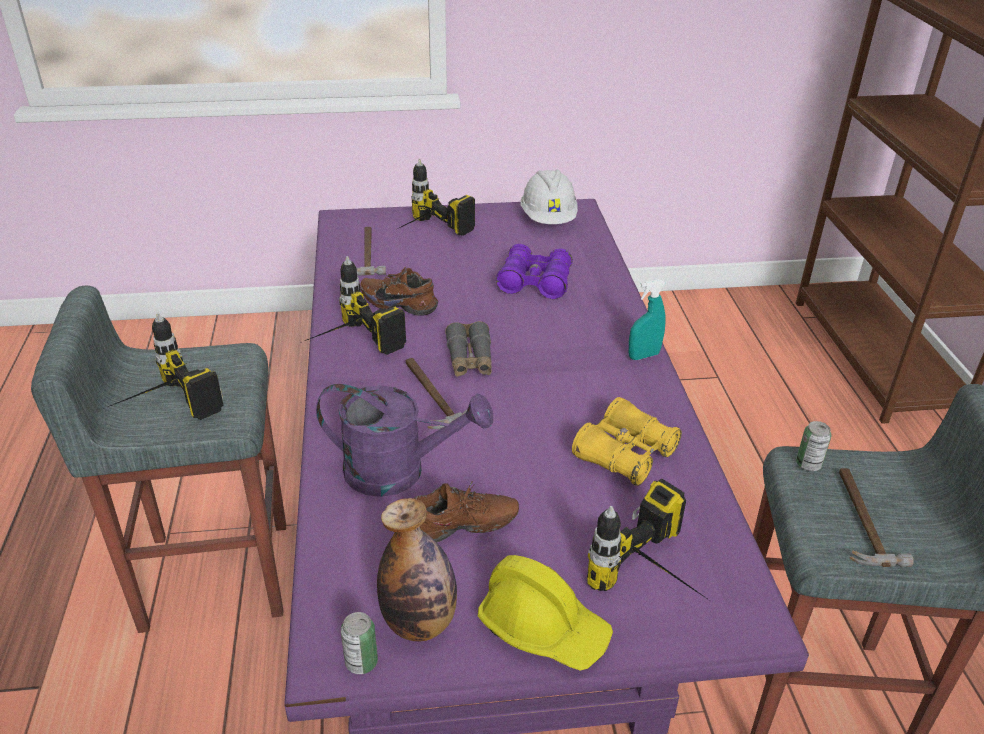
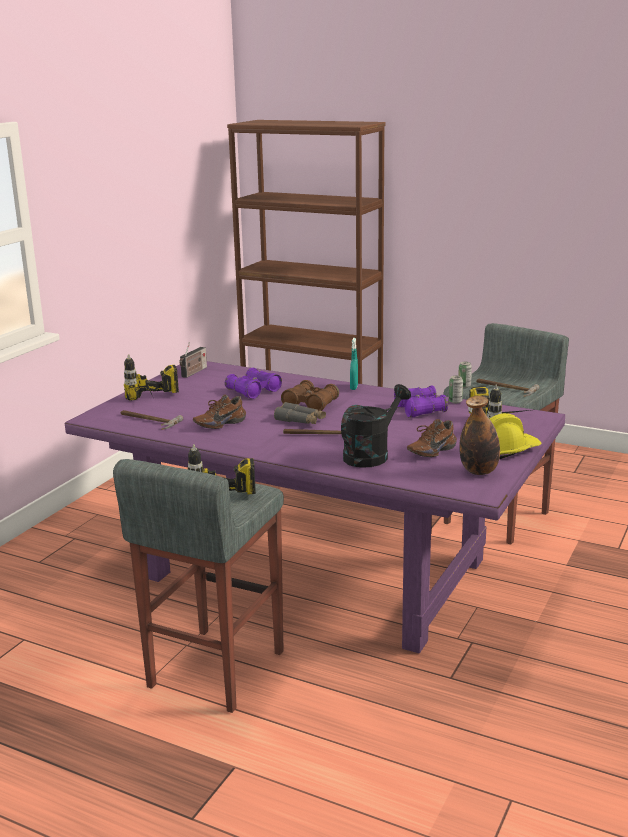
camera: 55 degrees left, 15 degrees down
power drill [305,256,406,355] -> none
purple watering can [316,384,493,497] -> black watering can [341,384,411,468]
can [341,612,378,674] -> can moved to [449,376,463,403]
brown shoe [413,481,519,542] -> brown shoe turned 150 degrees counterclockwise [407,419,457,457]
white hard hat [520,170,578,224] -> radio [179,342,207,378]
yellow binoculars [572,397,682,486] -> purple binoculars [394,385,448,418]
none -> brown binoculars [281,380,339,411]

